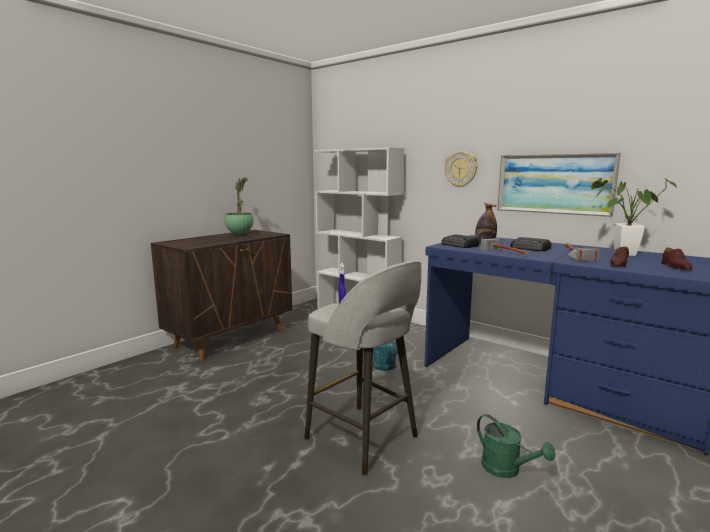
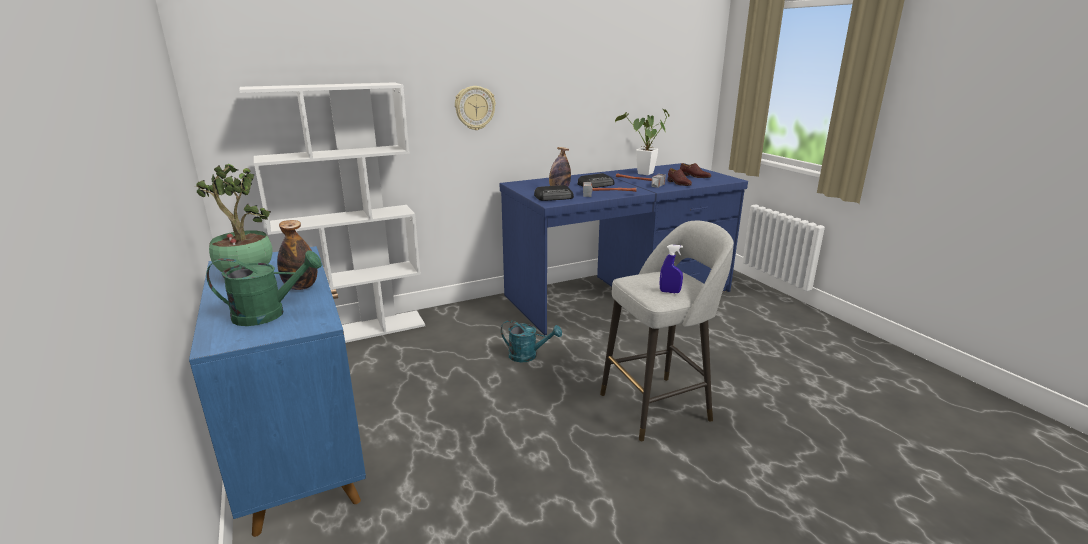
camera: 65 degrees left, 10 degrees up
brown cabinet [151,230,292,361] -> blue cabinet [189,246,366,537]
green watering can [477,414,555,478] -> green watering can moved to [206,250,322,326]
picture [497,153,621,217] -> none
none -> bottle [277,220,317,290]

